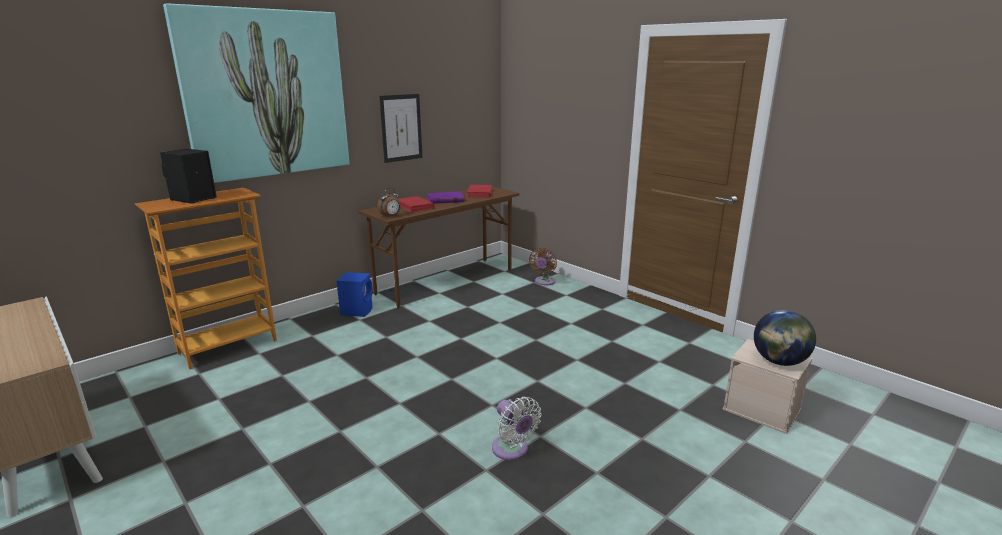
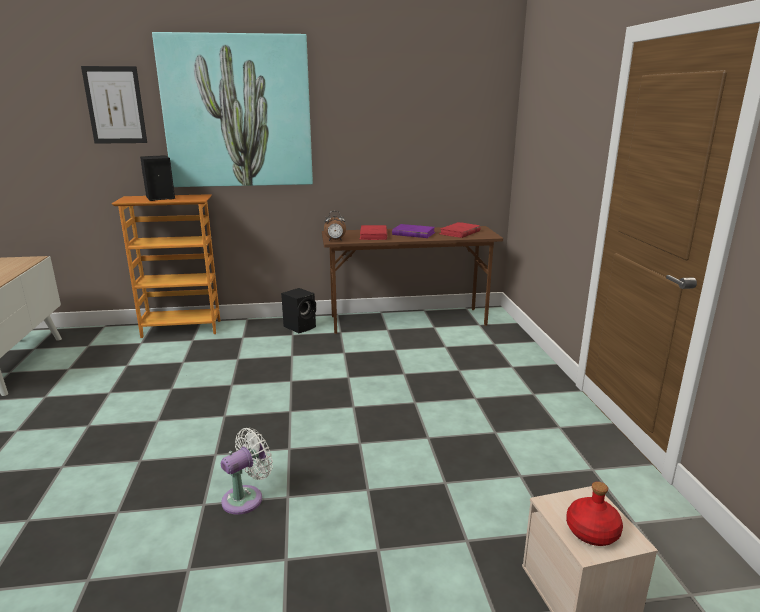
camera: 35 degrees right, 0 degrees up
blue speaker [336,272,373,317] -> black speaker [281,288,316,333]
picture [379,94,422,163] -> picture moved to [81,66,147,144]
white fan [492,397,541,460] -> white fan turned 135 degrees counterclockwise [221,428,273,515]
brown fan [529,248,557,285] -> none
globe [754,310,816,366] -> red bottle [566,482,623,546]

